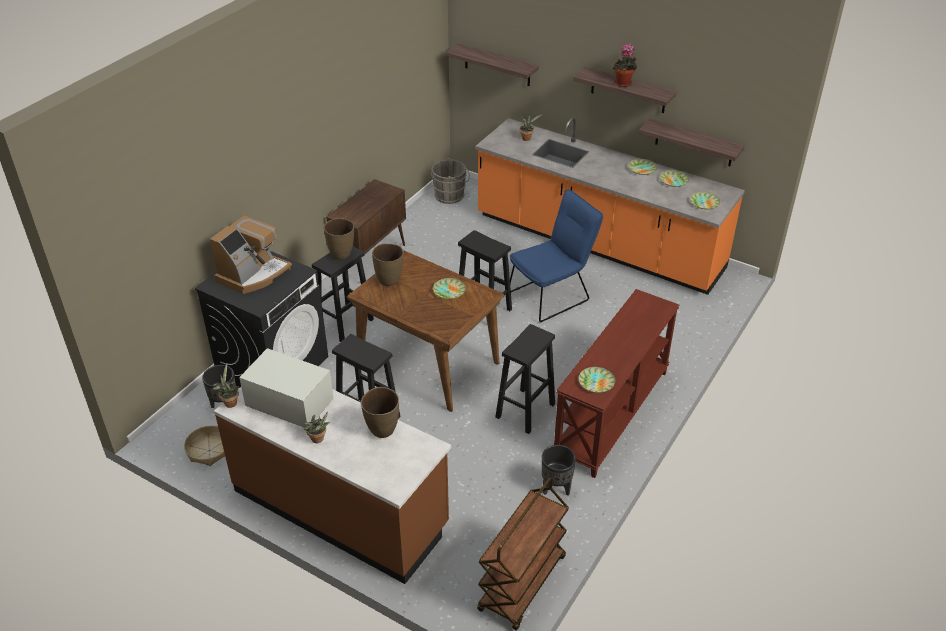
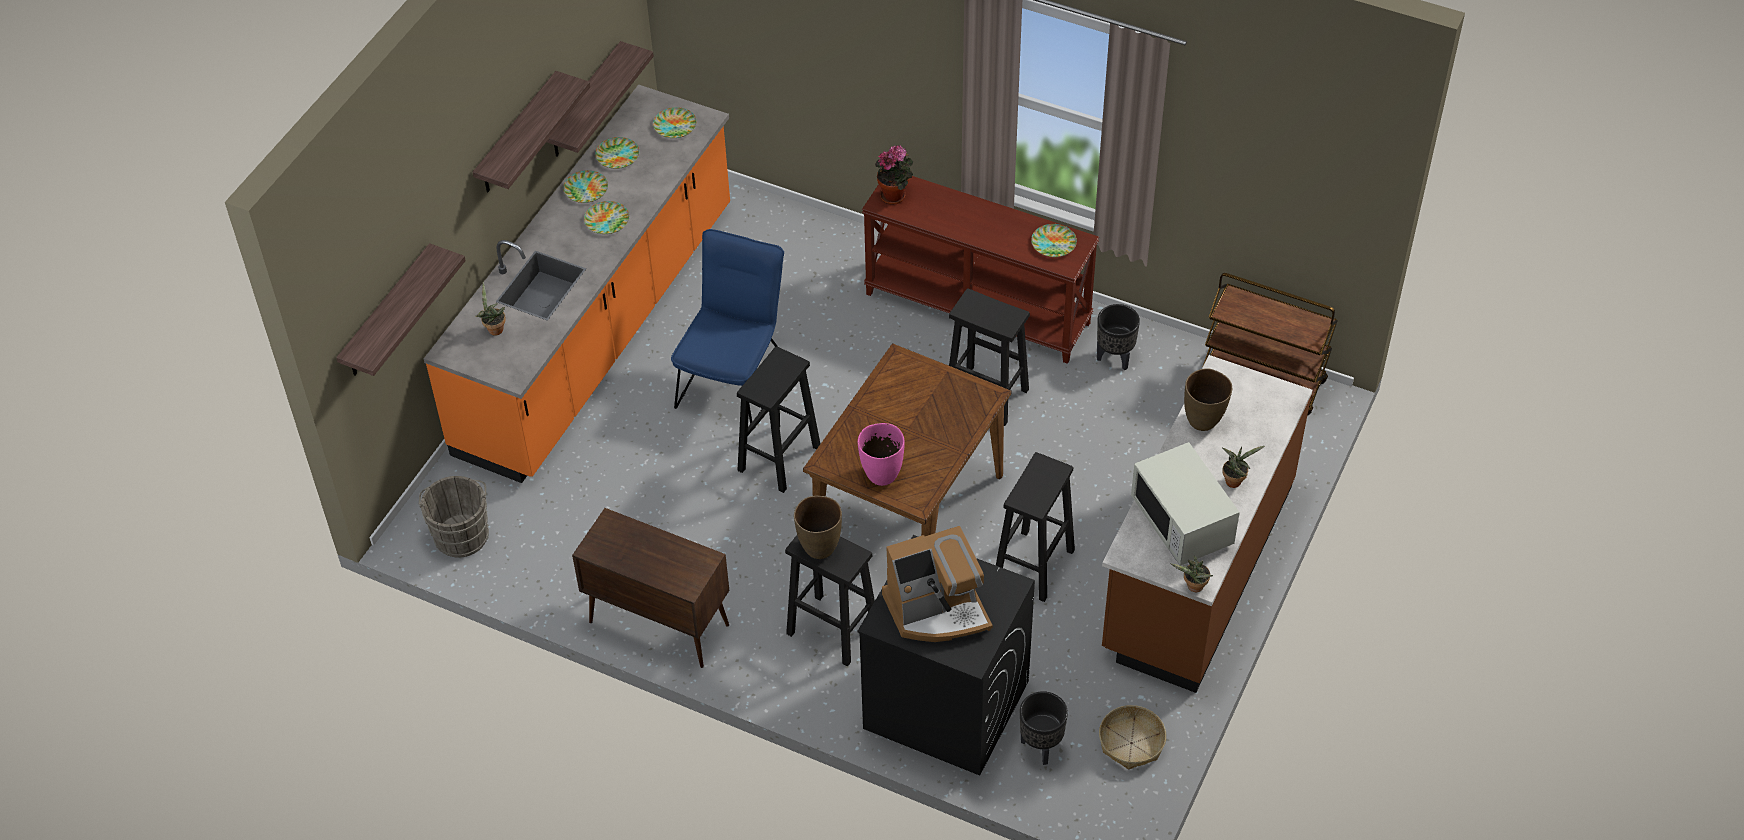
camera: 95 degrees left, 10 degrees up
coffee machine [210,215,292,294] -> coffee machine turned 135 degrees clockwise [882,526,993,642]
white microwave [239,348,333,428] -> white microwave turned 45 degrees counterclockwise [1131,442,1240,566]
brown vase [372,243,404,286] -> pink vase [858,423,905,486]
plate [433,278,466,299] -> plate moved to [584,201,629,234]
blue chair [510,189,603,322] -> blue chair turned 60 degrees clockwise [671,229,784,429]
potted plant [612,43,637,87] -> potted plant moved to [875,145,913,204]

